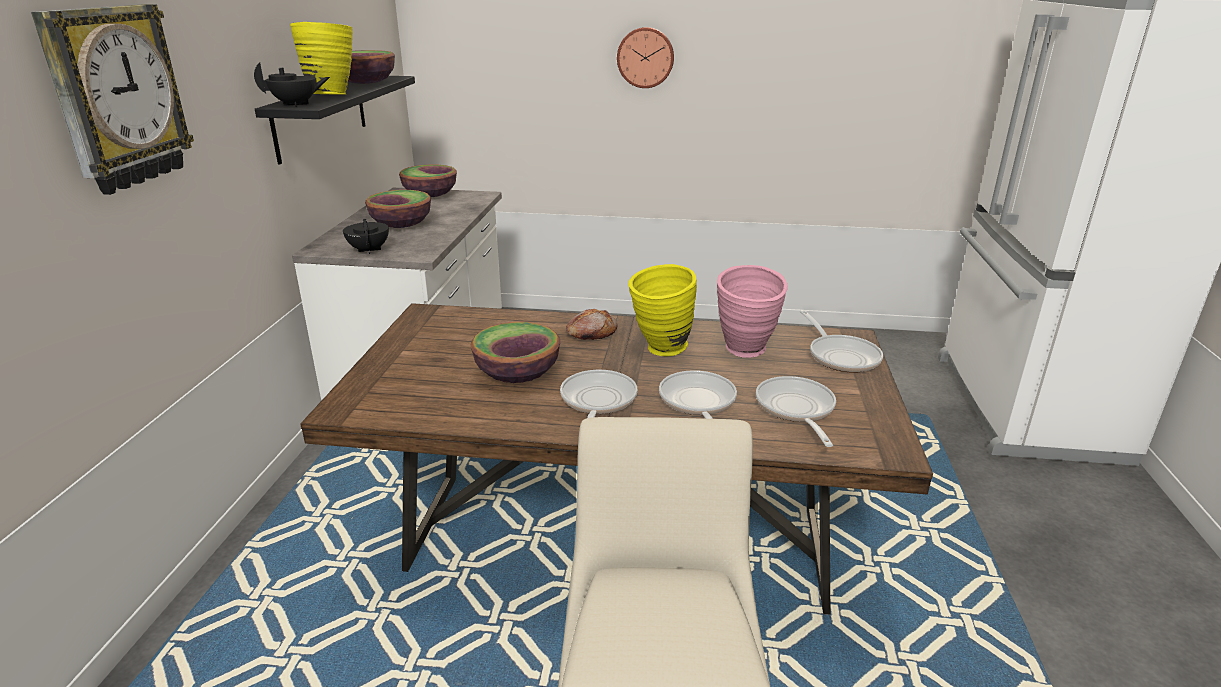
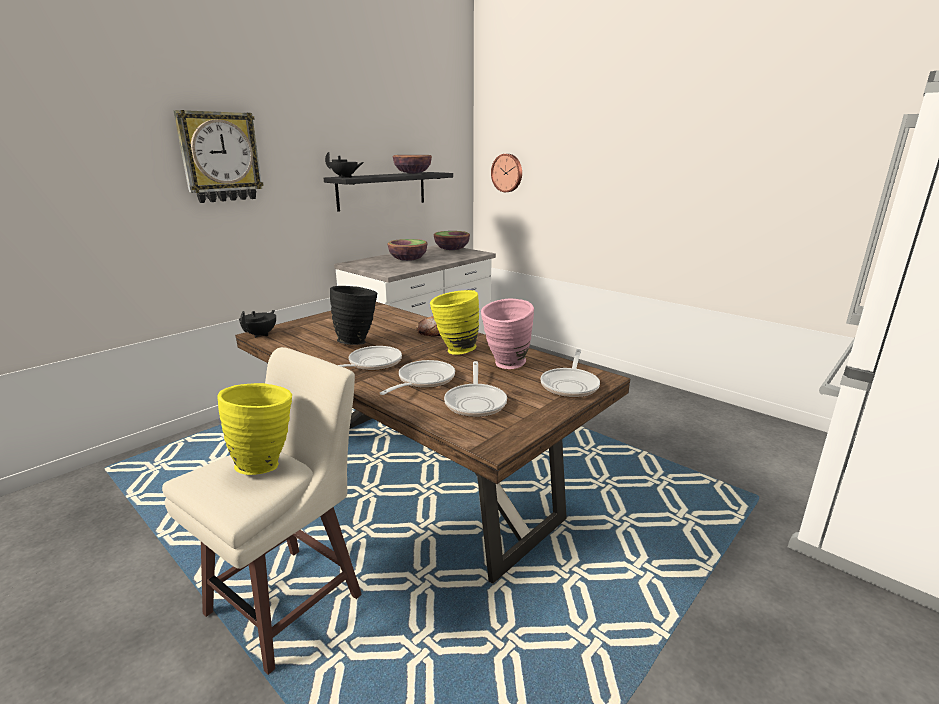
camera: 35 degrees right, 5 degrees down
yellow vase [290,22,353,95] -> yellow vase moved to [218,383,292,475]
black teapot [343,219,389,254] -> black teapot moved to [239,310,276,338]
bowl [471,322,560,383] -> black vase [330,286,377,345]
wall clock [617,27,674,88] -> wall clock moved to [491,154,522,192]
frying pan [756,376,836,447] -> frying pan turned 150 degrees clockwise [444,361,507,417]

